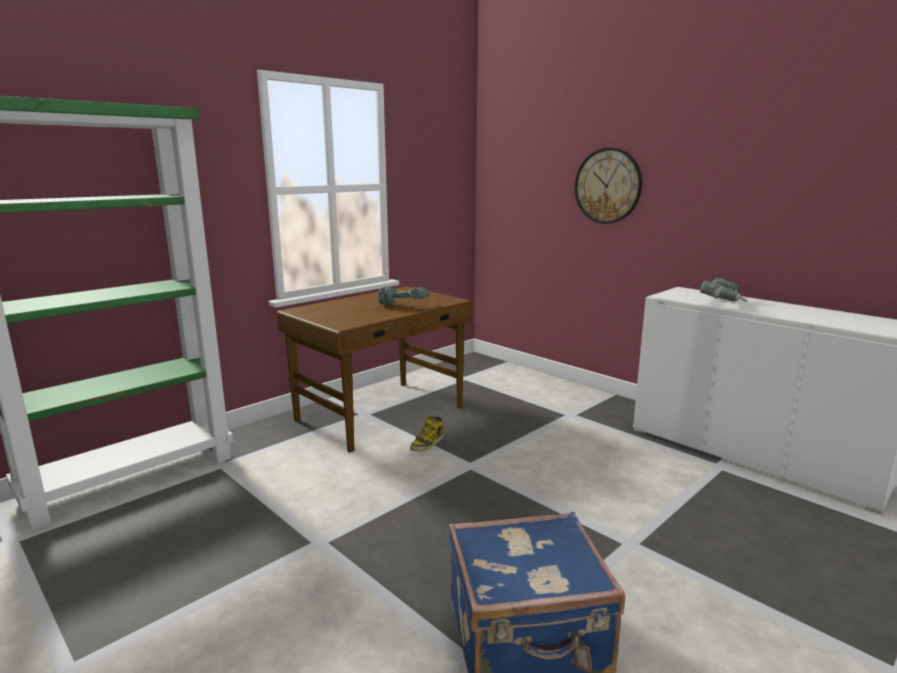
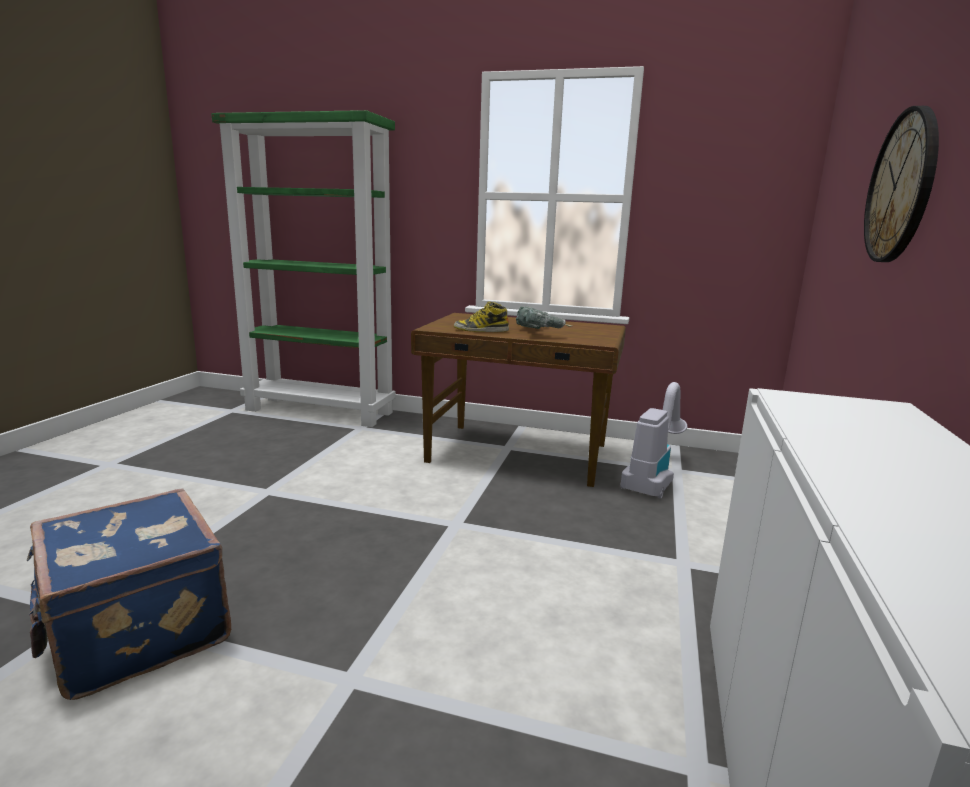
camera: 60 degrees right, 0 degrees up
boot [410,416,444,451] -> boot moved to [454,302,509,332]
power drill [700,278,749,302] -> none
none -> vacuum cleaner [620,382,687,499]

